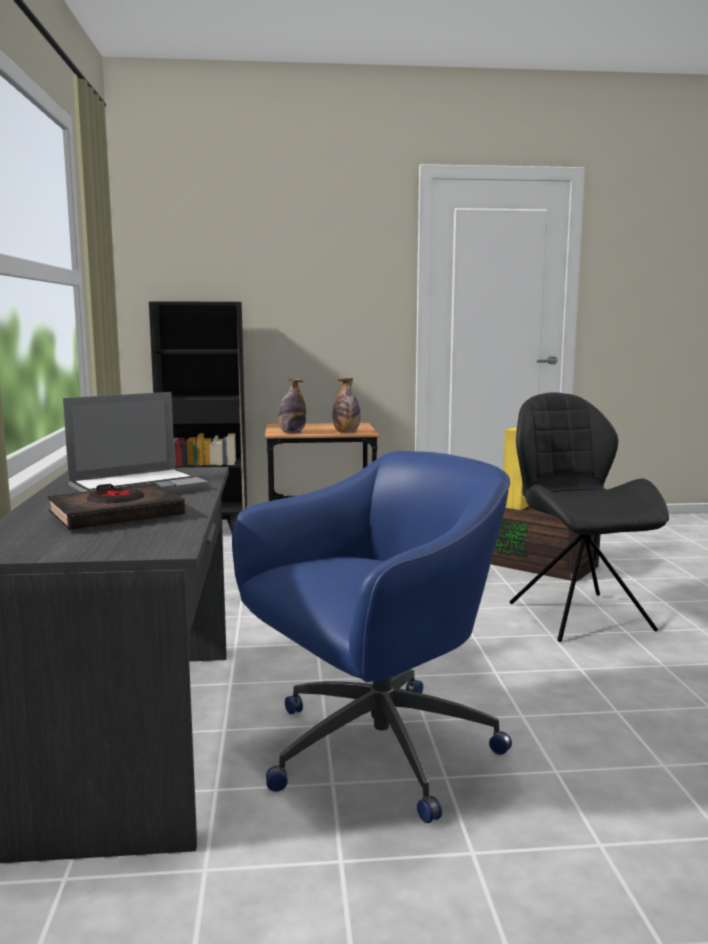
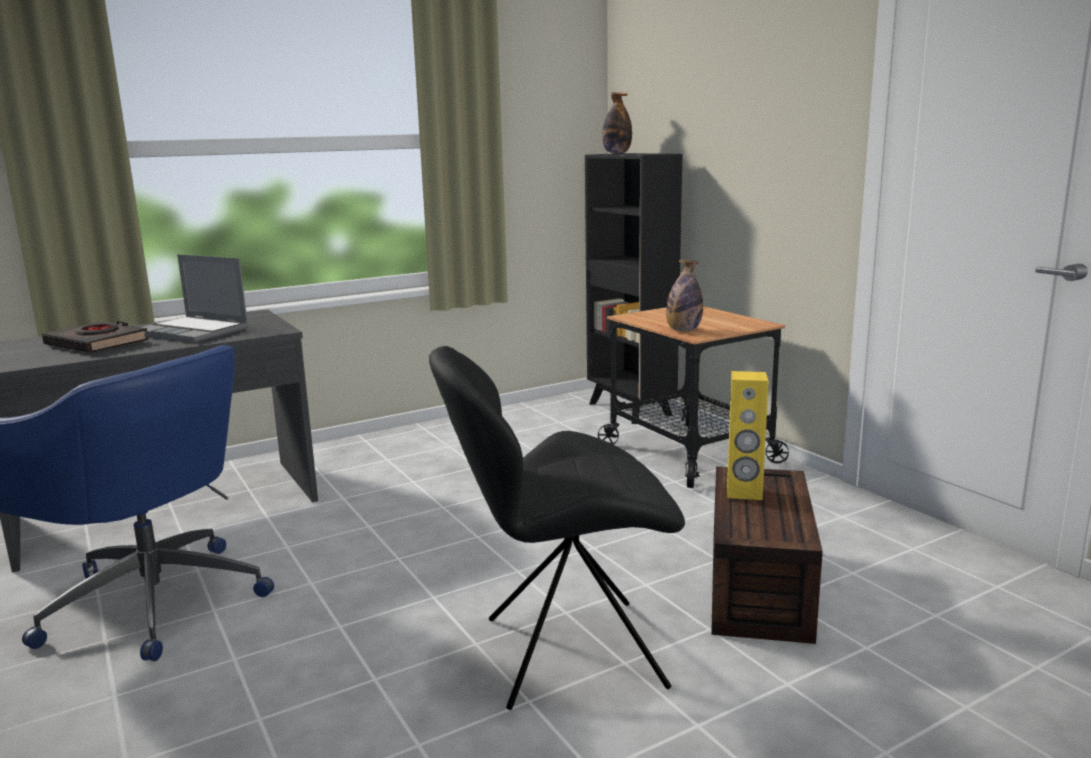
camera: 65 degrees right, 5 degrees up
bottle [278,378,306,433] -> bottle moved to [602,92,632,154]
black chair [510,392,669,642] -> black chair turned 150 degrees counterclockwise [429,346,685,710]

